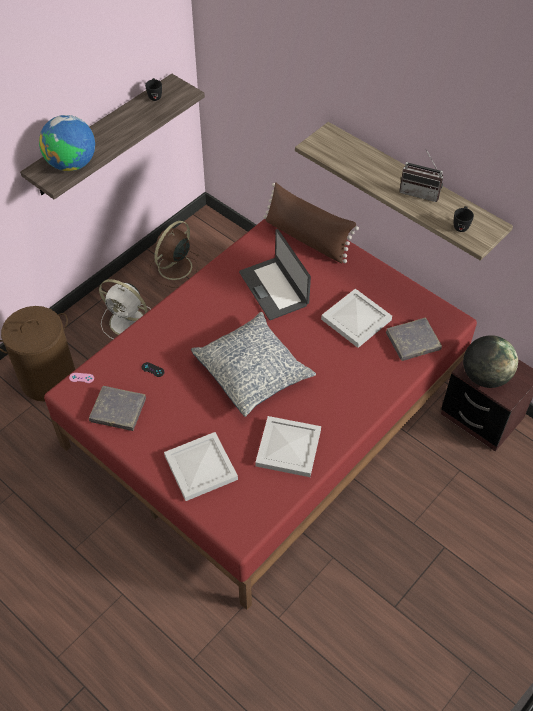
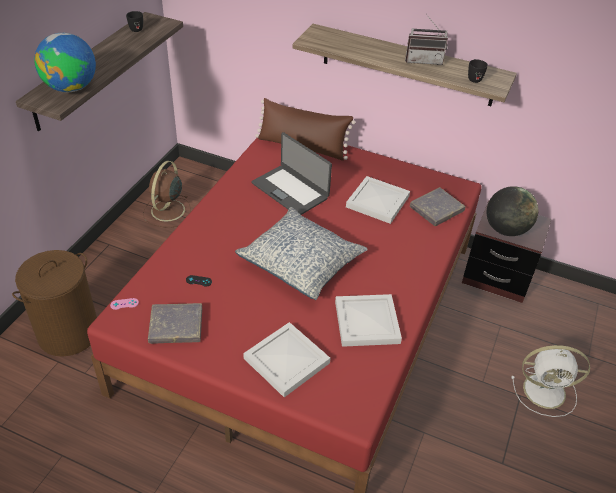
camera: 20 degrees left, 10 degrees down
white fan [99,279,151,339] -> white fan moved to [511,345,590,417]

